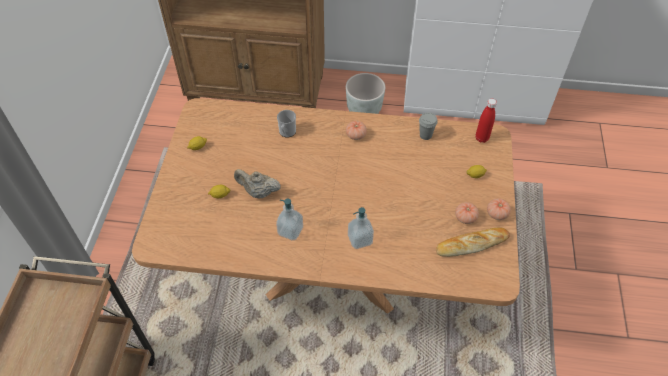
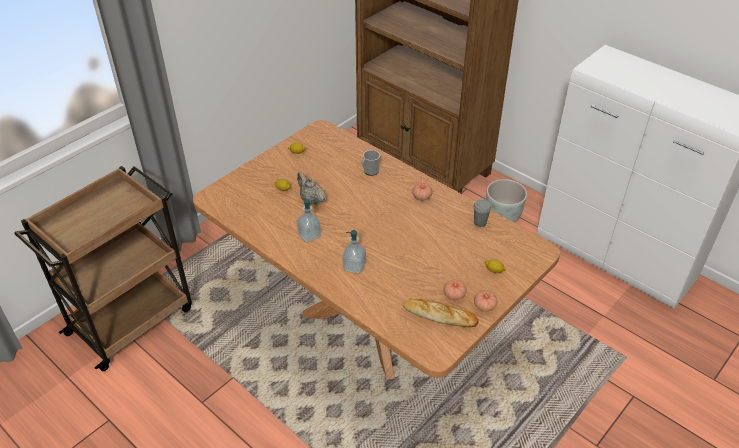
camera: 35 degrees right, 10 degrees down
red bottle [476,99,497,143] -> none

